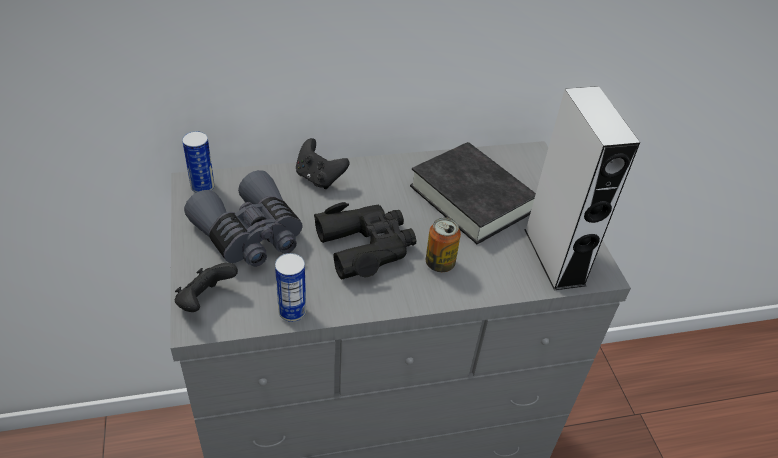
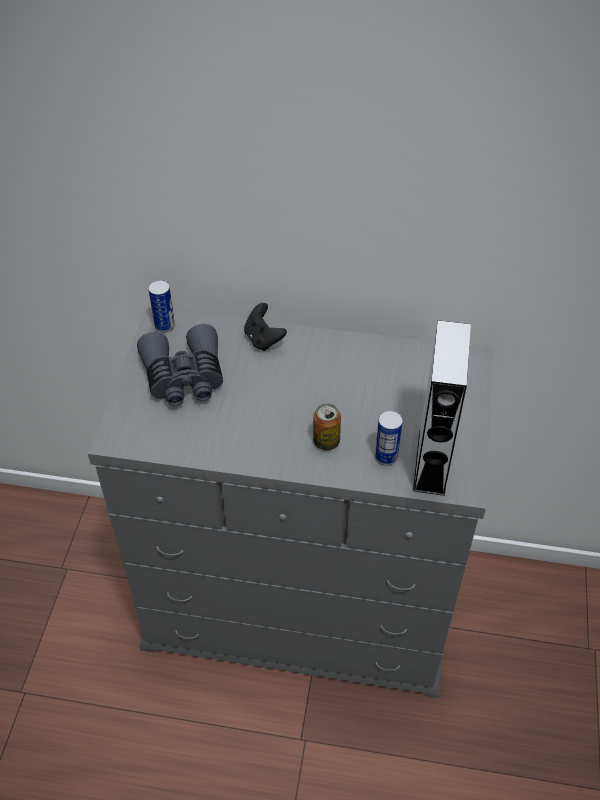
camera: 25 degrees right, 5 degrees up
black game controller [175,263,238,312] -> none
can [275,253,306,322] -> can moved to [375,411,403,466]
black binoculars [314,202,417,279] -> none
black book [410,142,536,244] -> none

